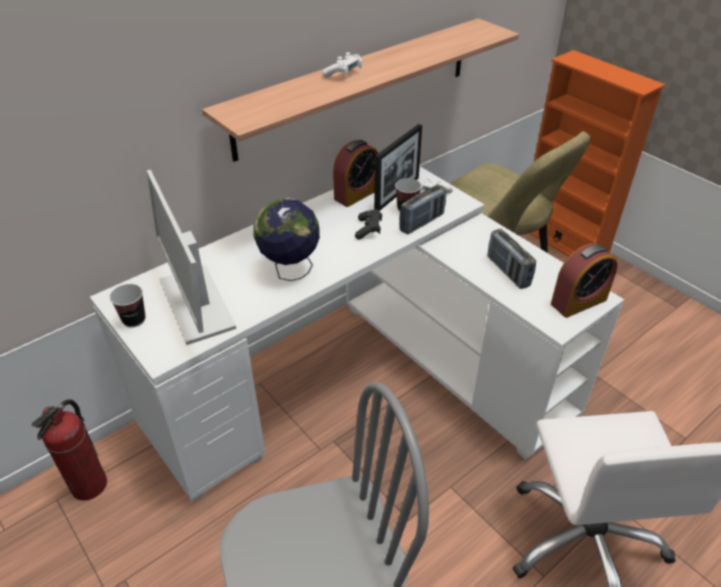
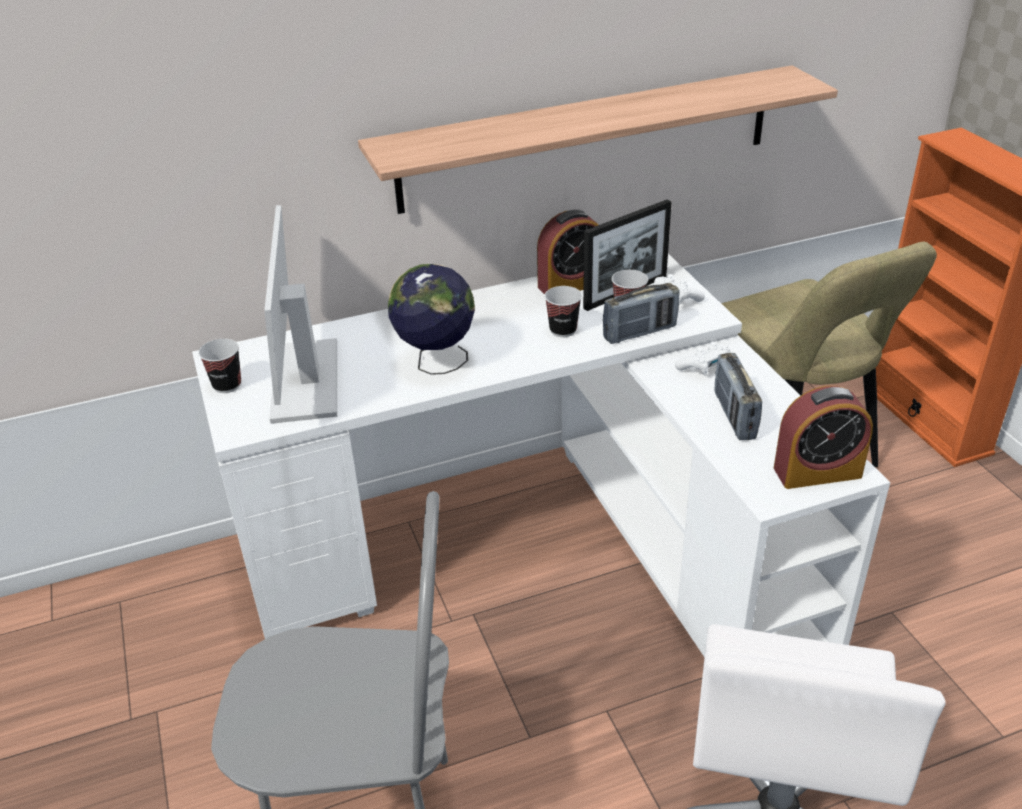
camera: 20 degrees right, 5 degrees down
fire extinguisher [31,400,107,501] -> none
white game controller [322,52,363,78] -> white game controller moved to [675,342,731,376]
black game controller [355,209,382,240] -> cup [544,286,582,337]

